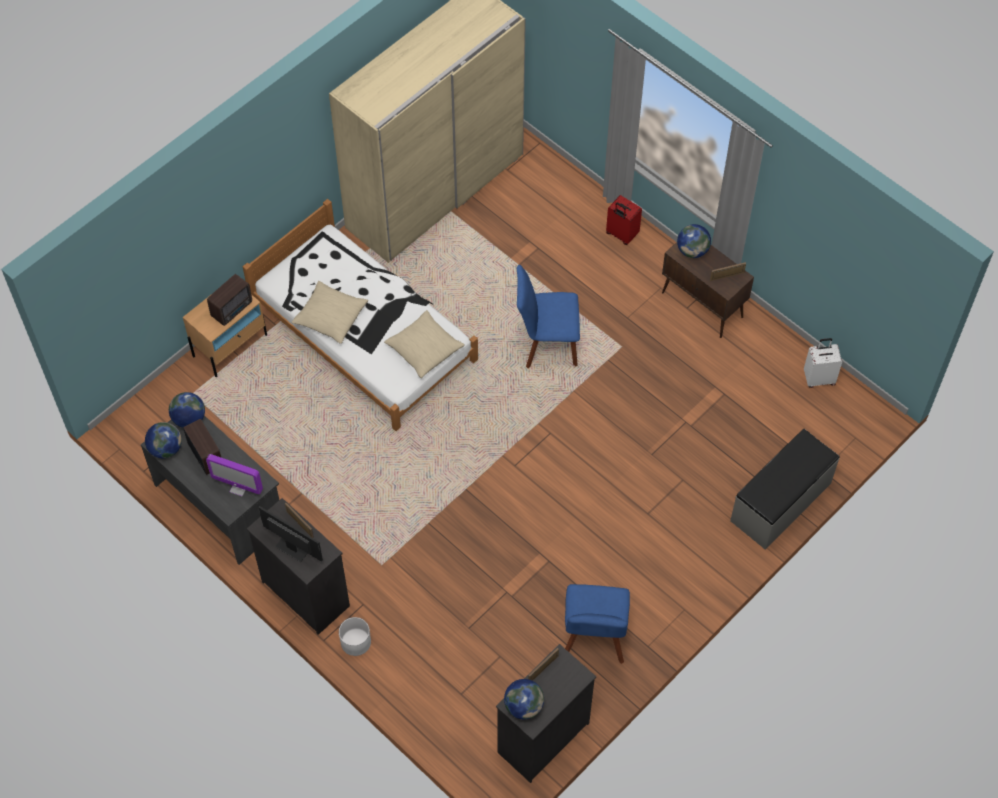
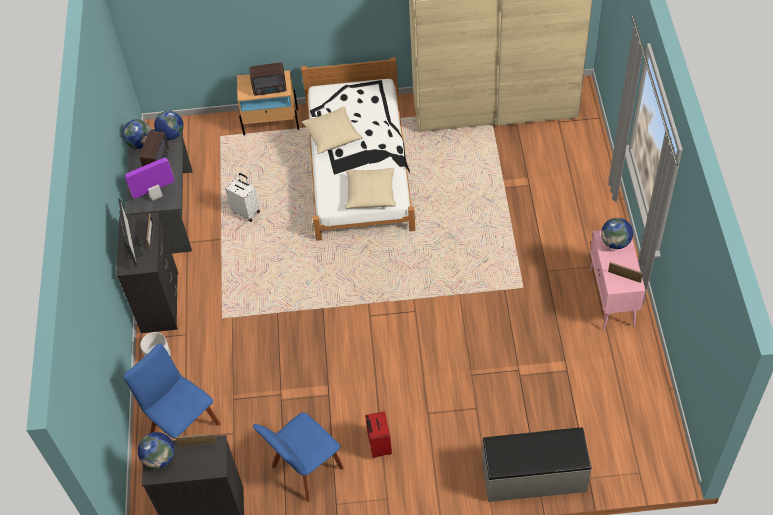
camera: 45 degrees right, 5 degrees down
monitor [206,454,263,496] -> monitor turned 90 degrees clockwise [125,158,174,201]
blue chair [517,265,580,368] -> blue chair moved to [123,343,221,439]
red suitcase [606,195,642,245] -> red suitcase moved to [365,411,392,458]
brown cabinet [662,242,754,338] -> pink cabinet [589,230,646,330]
white suitcase [804,338,842,388] -> white suitcase moved to [225,173,260,222]

